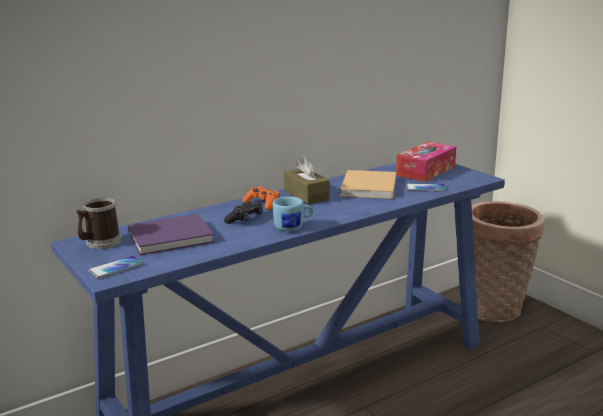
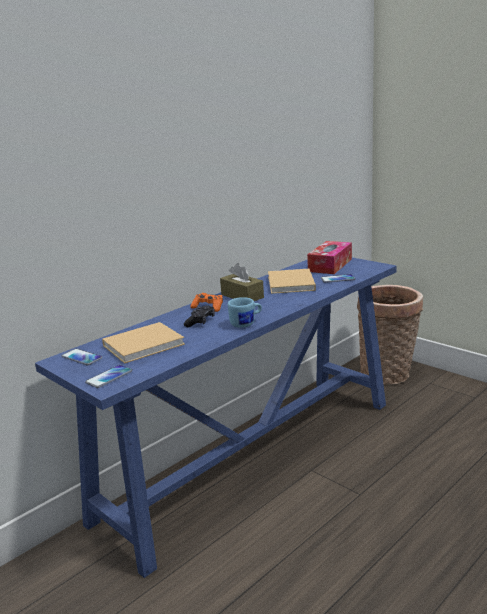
camera: 10 degrees left, 0 degrees up
mug [76,198,122,249] -> phone [62,349,102,365]
purple book [128,214,214,255] -> beige book [102,322,185,364]

